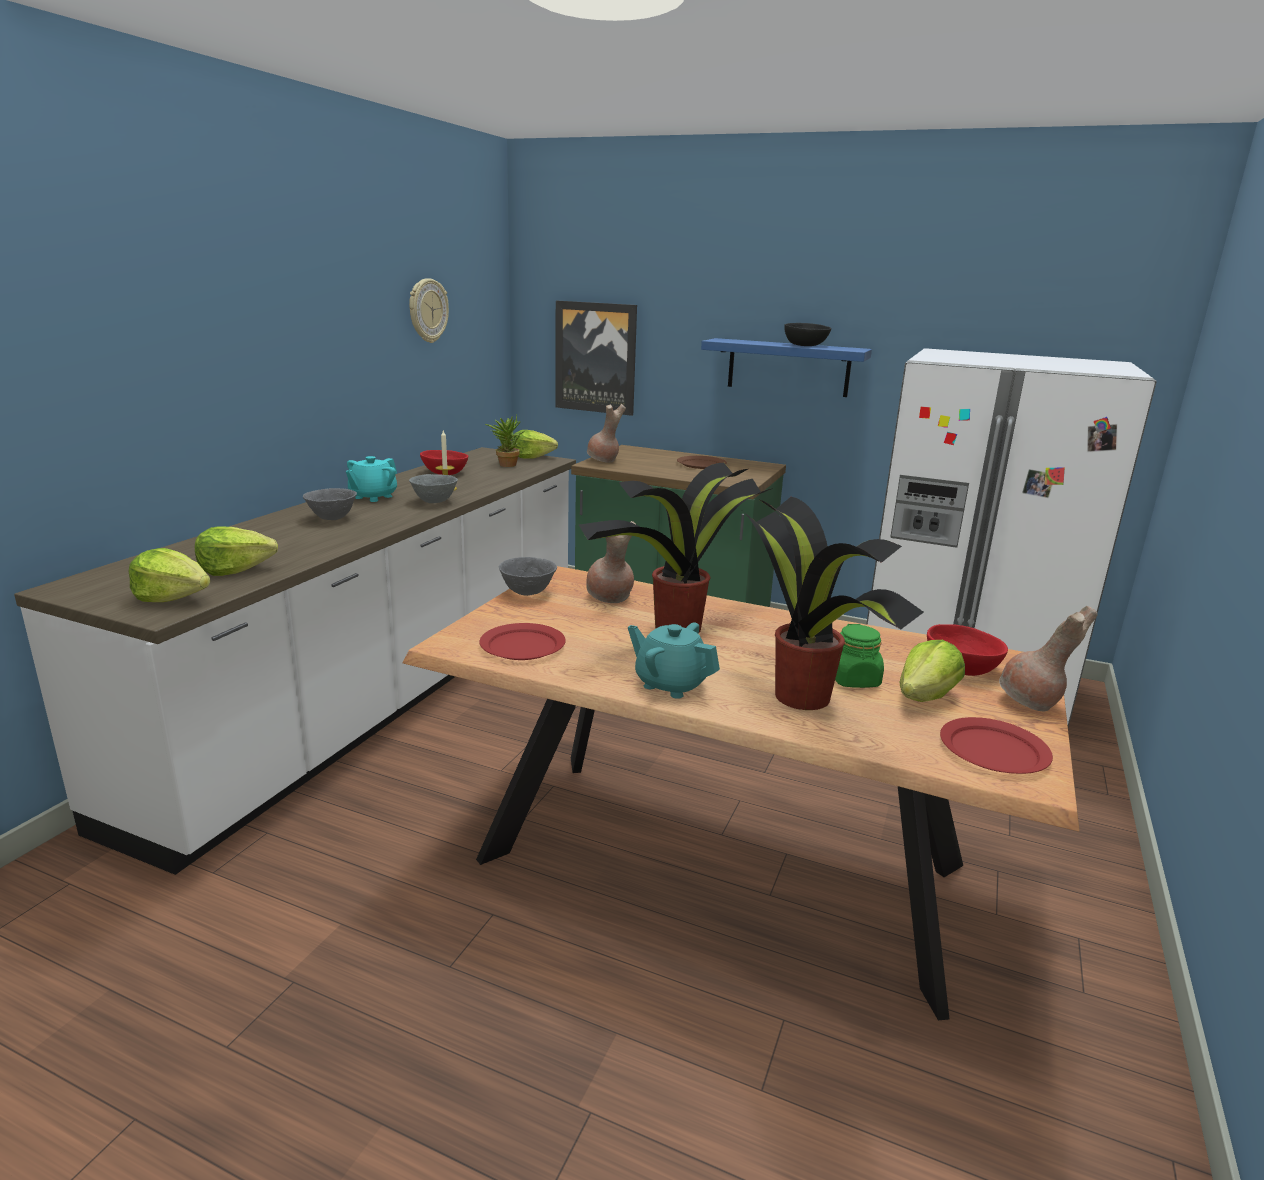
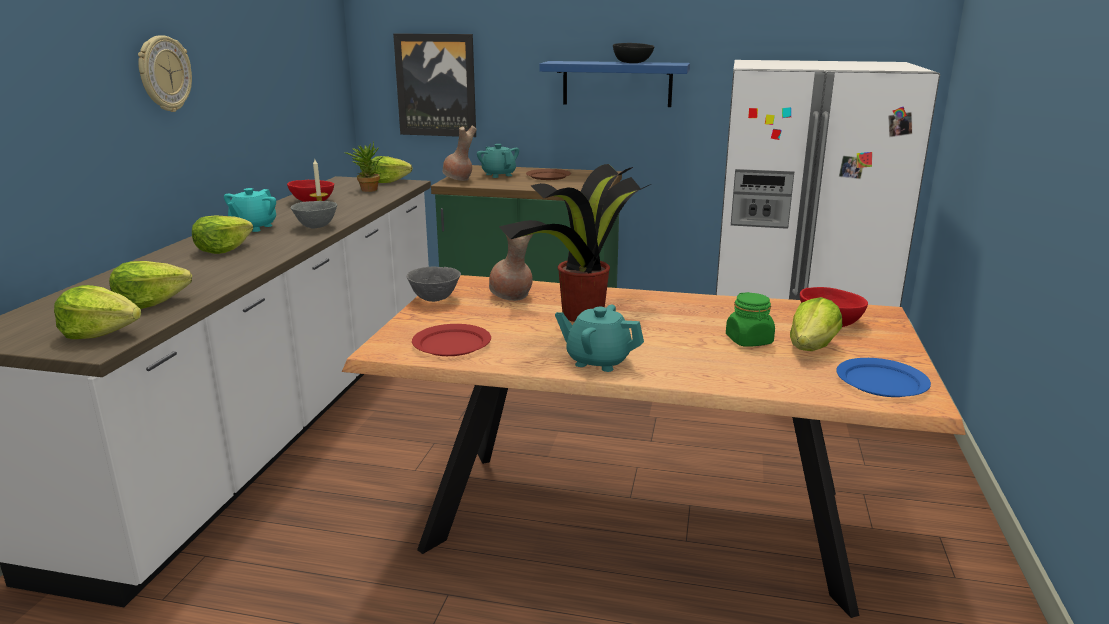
camera: 10 degrees left, 0 degrees up
grey bowl [303,488,357,520] -> lettuce [192,215,253,254]
wall clock [409,278,449,343] -> wall clock moved to [138,35,192,112]
potted plant [744,497,924,710] -> none
red plate [940,717,1053,774] -> blue plate [836,358,931,397]
brown vase [999,606,1097,711] -> none
none -> turquoise teapot [477,144,519,178]

